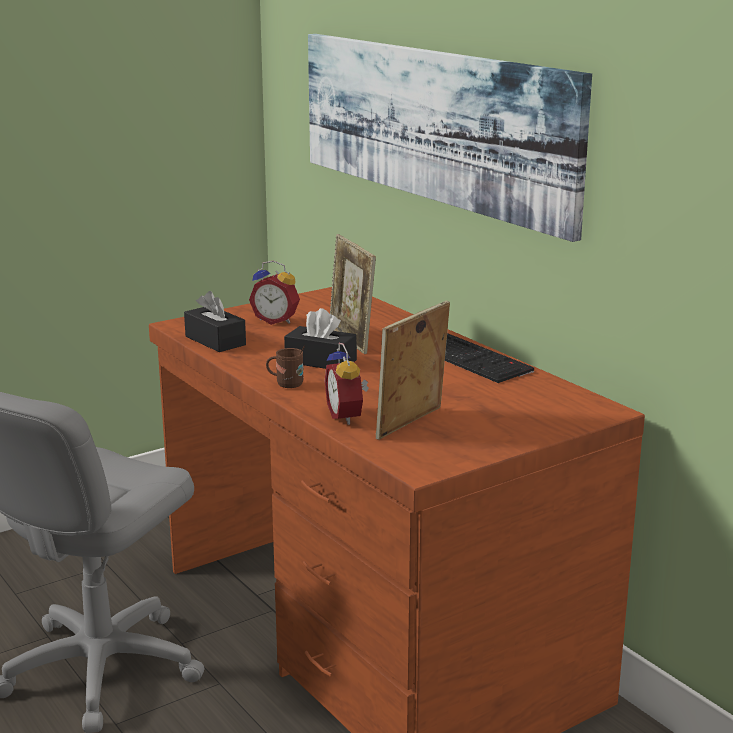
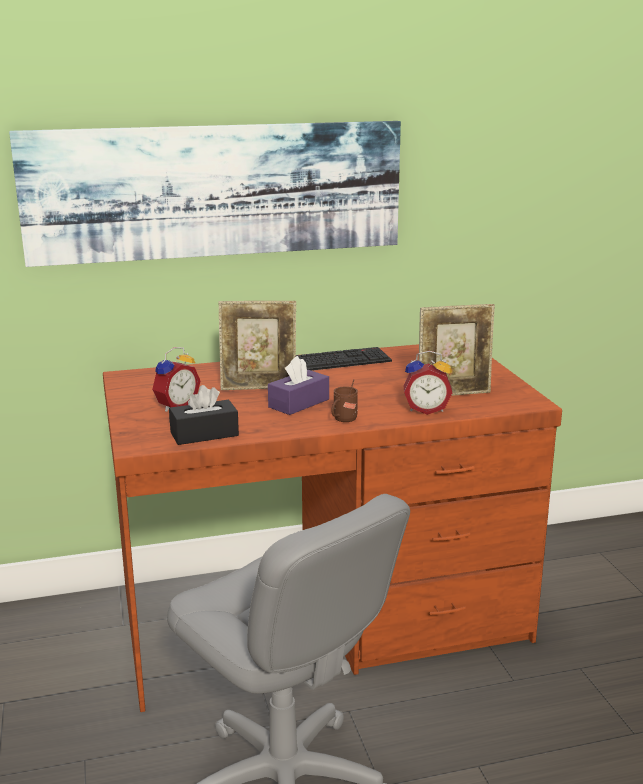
camera: 70 degrees left, 0 degrees up
black tissue box [284,308,357,369] -> purple tissue box [268,356,329,415]
picture frame [376,301,450,440] -> picture frame turned 75 degrees counterclockwise [419,304,495,396]

